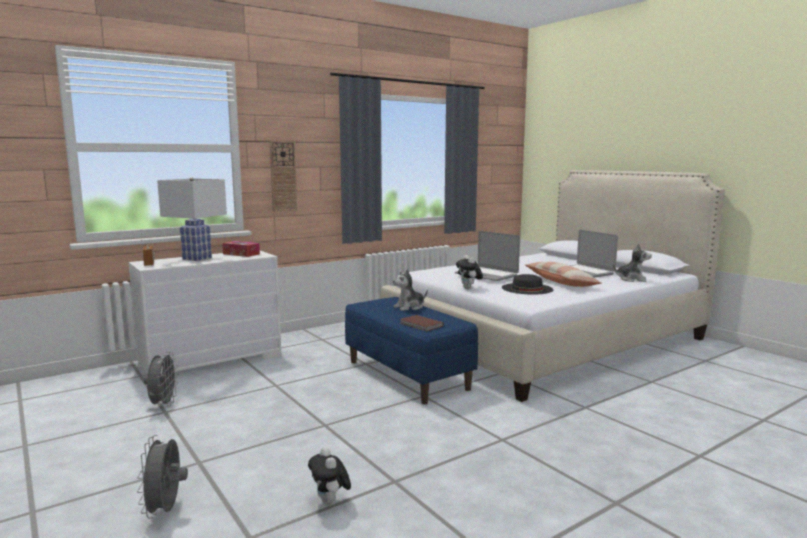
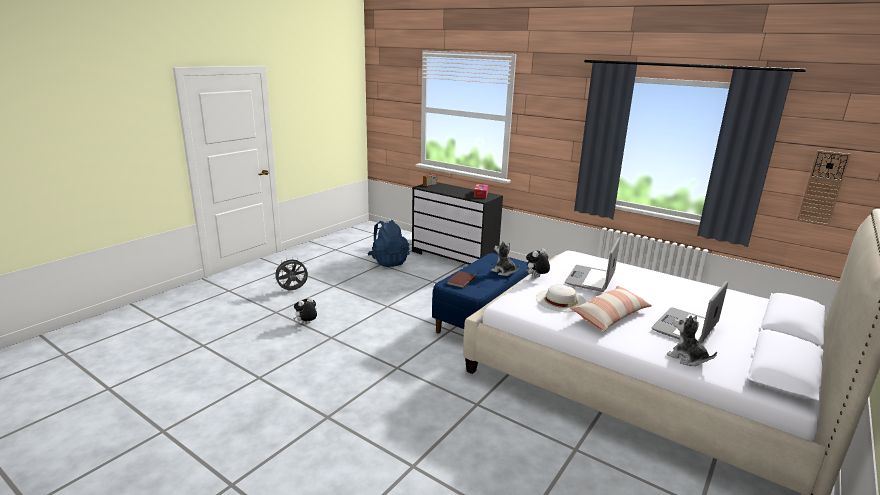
camera: 70 degrees right, 10 degrees up
white dresser [129,251,281,375] -> black dresser [412,182,503,265]
grey fan [144,352,179,408] -> blue backpack [367,220,410,267]
white table lamp [157,178,227,261] -> none
wall clock [270,141,297,212] -> wall clock moved to [797,150,851,226]
black hat [502,274,553,295] -> white hat [536,285,587,312]
plush toy [612,243,652,282] -> plush toy turned 135 degrees clockwise [667,315,717,366]

